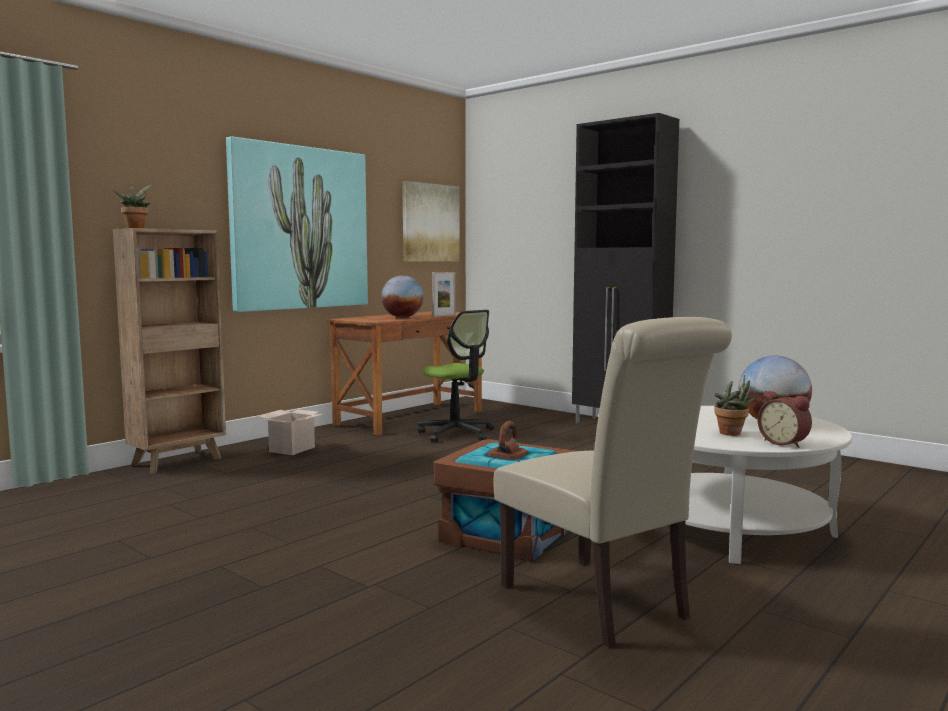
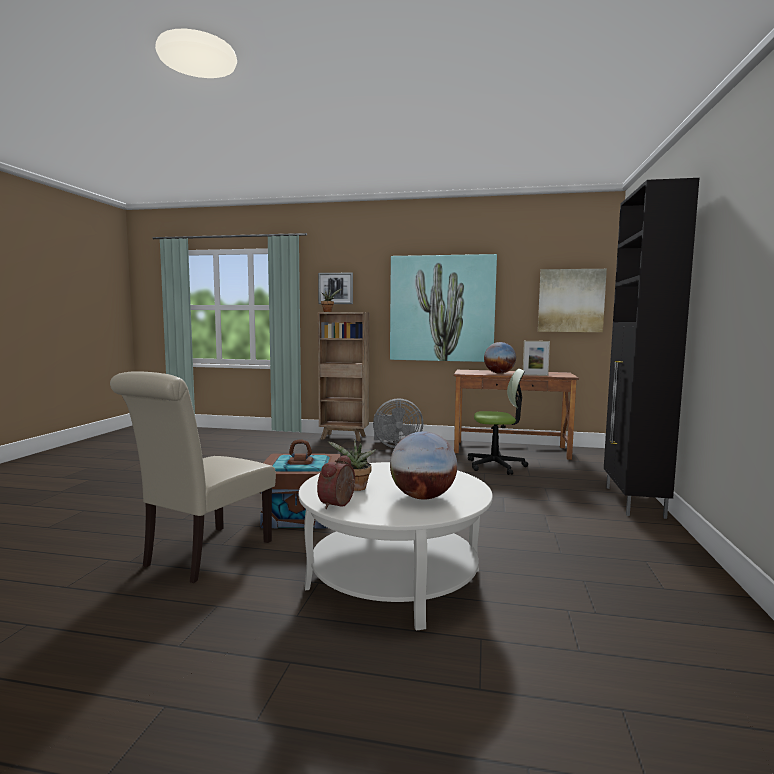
camera: 60 degrees right, 0 degrees up
cardboard box [258,409,323,455] -> grey fan [373,398,423,448]
office chair [417,310,494,442] -> office chair turned 105 degrees counterclockwise [468,369,528,475]
none -> picture [318,273,353,304]

